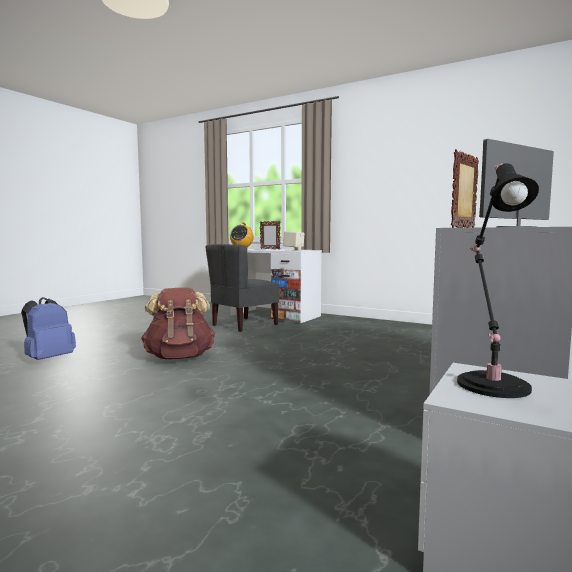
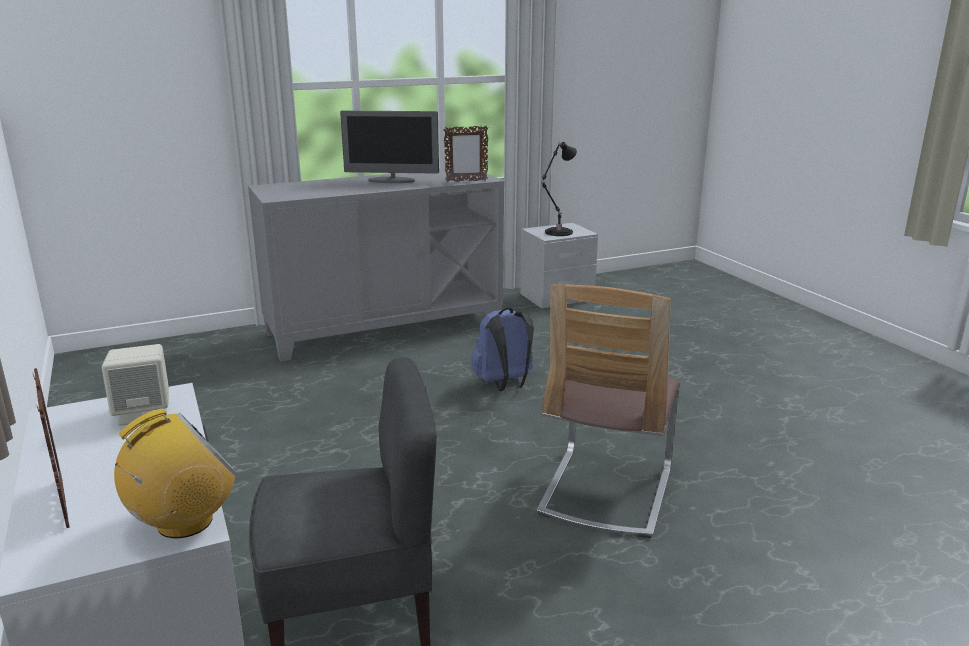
camera: 145 degrees left, 15 degrees up
blue backpack [21,297,76,360] -> blue backpack moved to [472,308,534,391]
brown backpack [141,288,215,359] -> chair [536,285,680,538]

